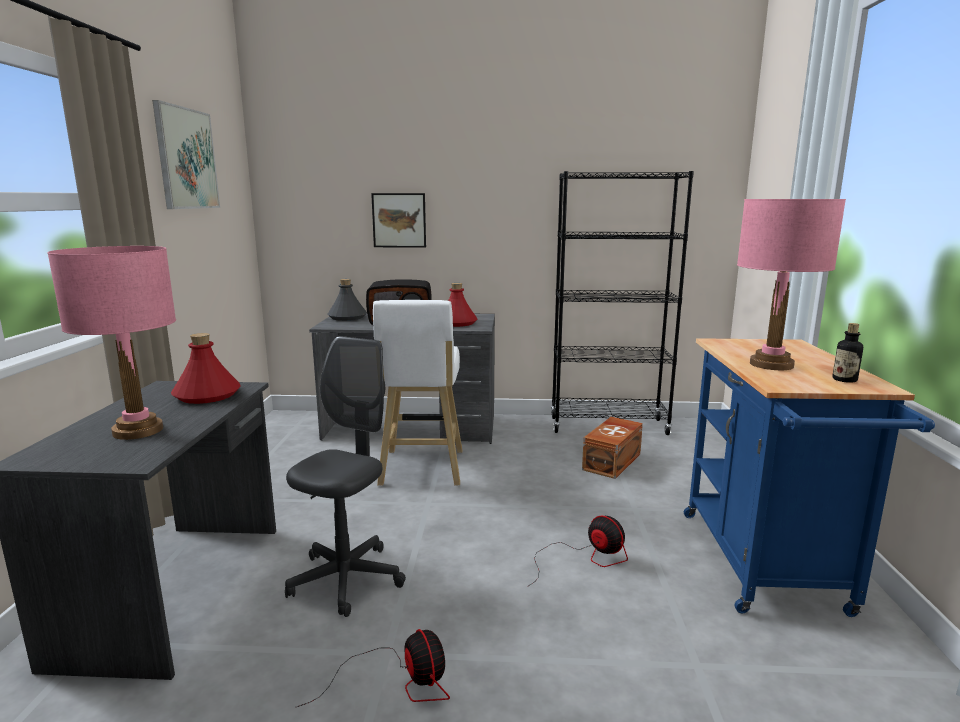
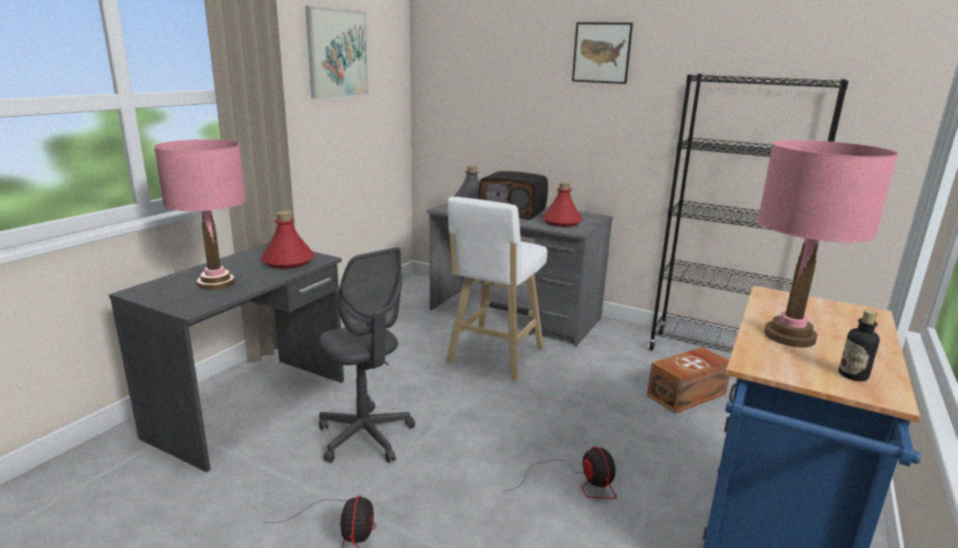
camera: 25 degrees right, 5 degrees up
grey office chair [285,336,406,617] -> grey office chair turned 90 degrees clockwise [318,247,415,463]
picture [371,193,426,248] -> picture moved to [572,22,633,84]

